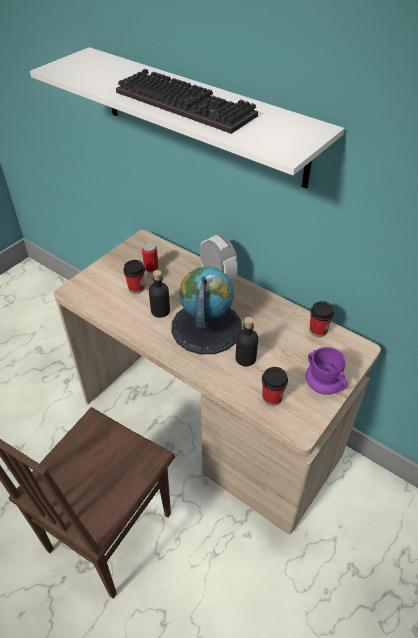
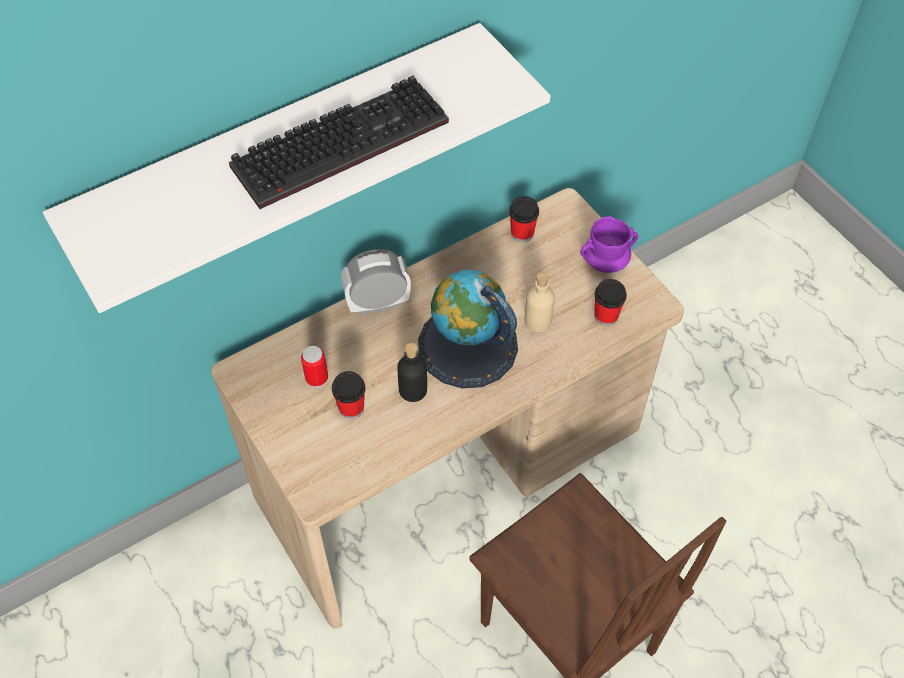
camera: 70 degrees left, 10 degrees up
black bottle [236,317,258,366] -> beige bottle [525,272,555,332]

